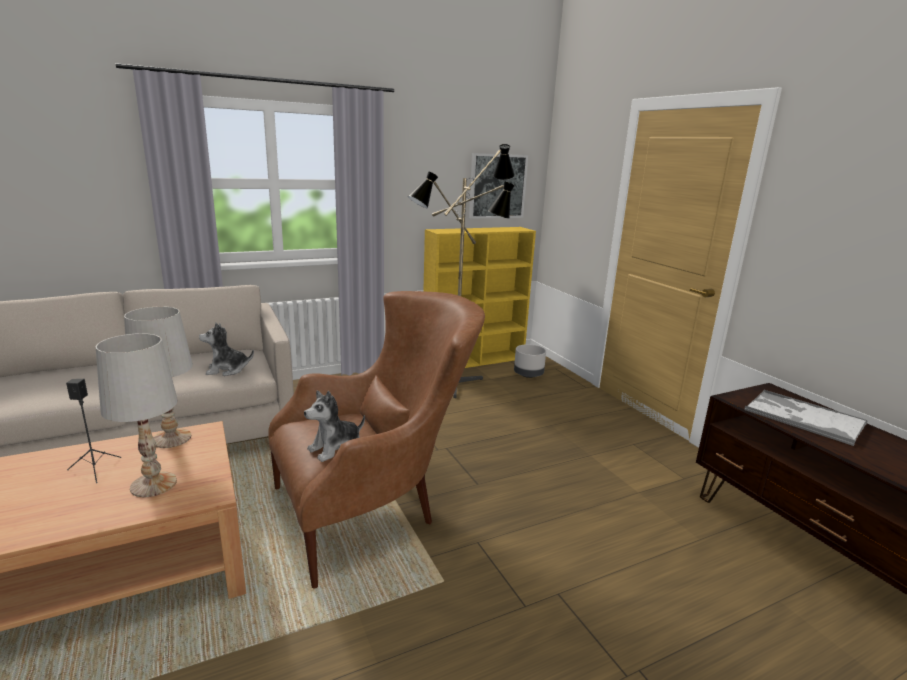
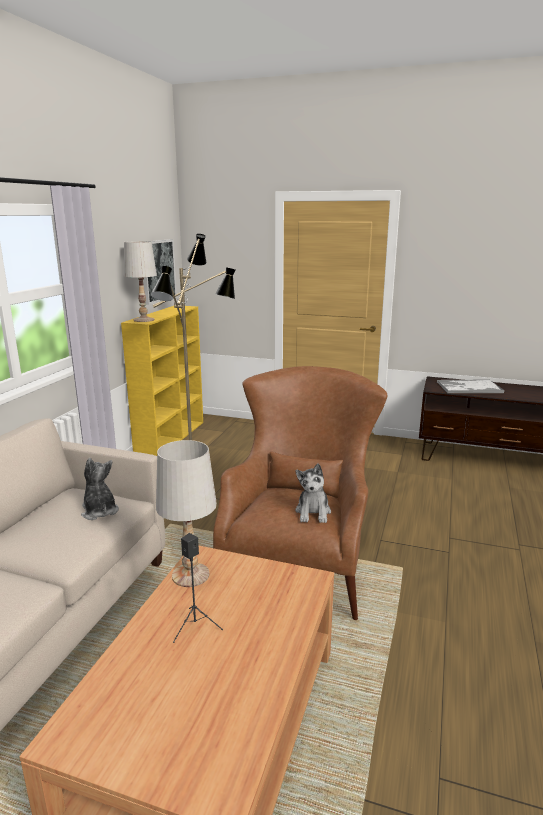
camera: 45 degrees left, 0 degrees up
white table lamp [96,333,178,497] -> white table lamp moved to [124,241,157,322]
plush toy [199,323,254,376] -> plush toy turned 120 degrees clockwise [81,458,119,520]
grey planter [514,344,546,378] -> none

